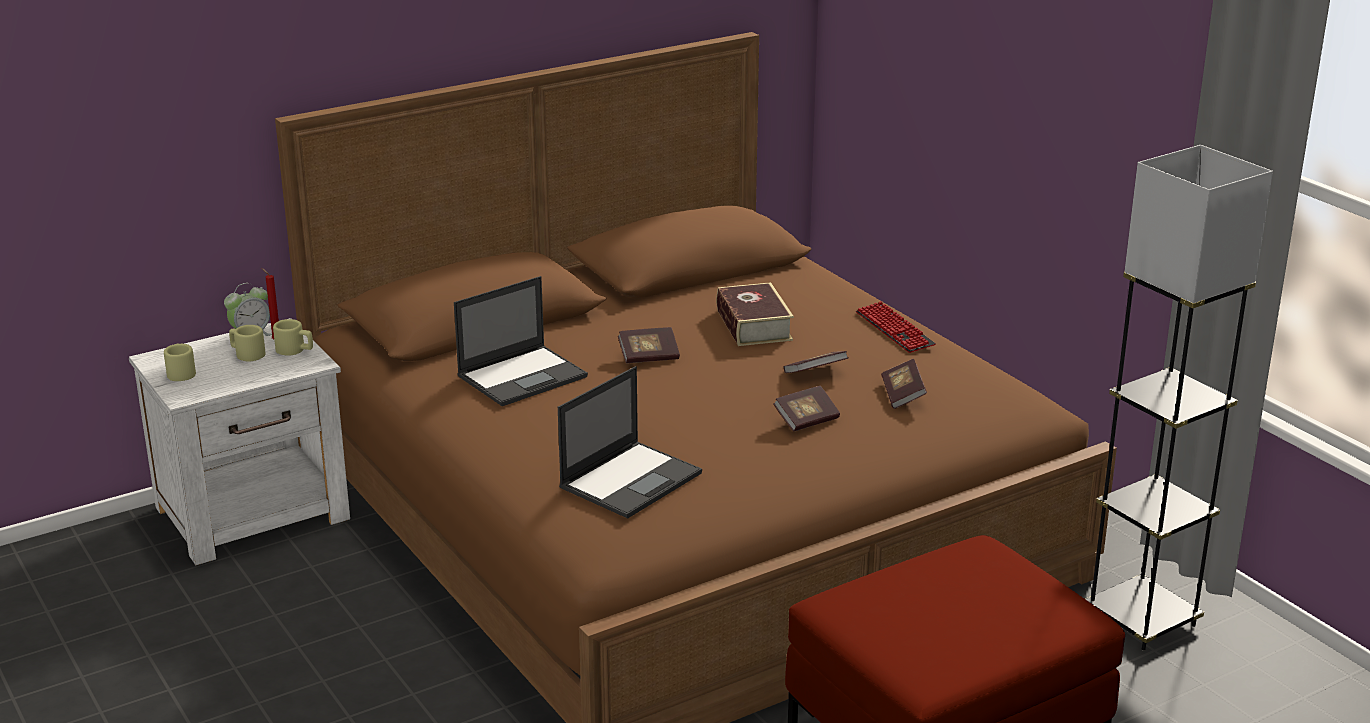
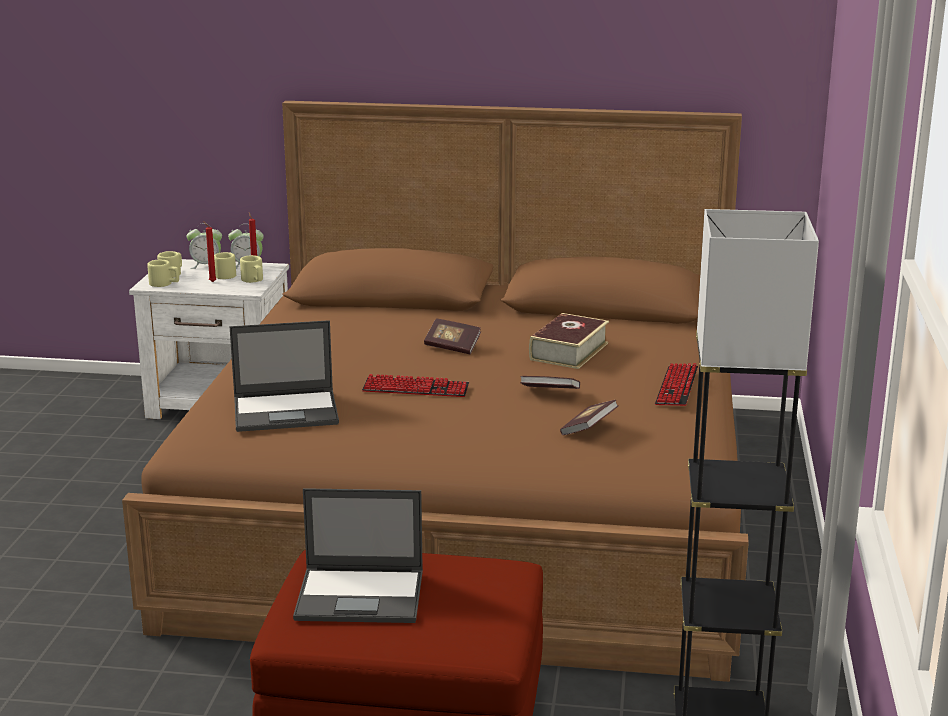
camera: 40 degrees right, 5 degrees down
laptop [454,276,588,406] -> laptop moved to [293,488,423,623]
book [773,386,840,431] -> none
none -> beige mug [147,260,179,287]
none -> alarm clock [187,223,222,269]
none -> red candle [203,221,216,282]
none -> keyboard [362,374,469,397]

